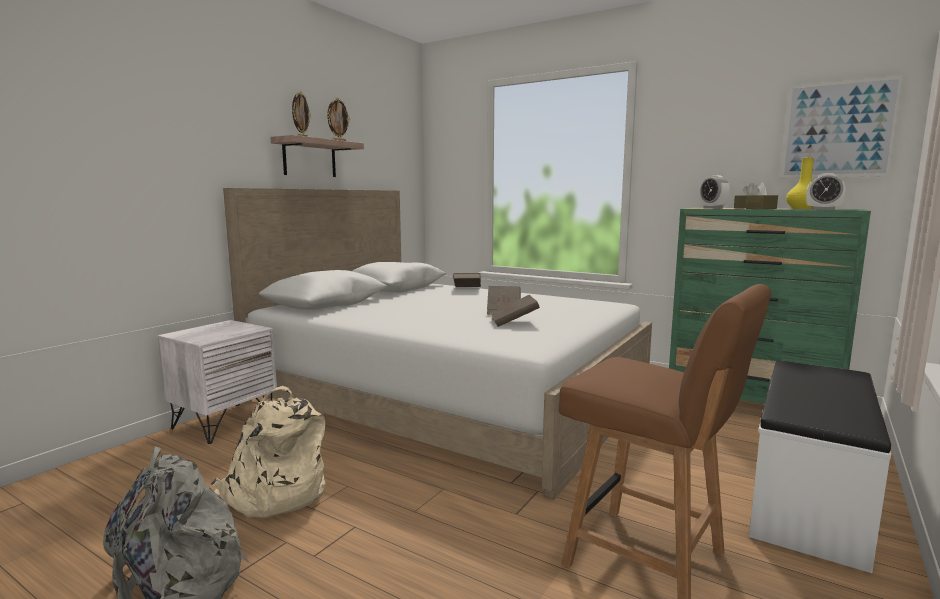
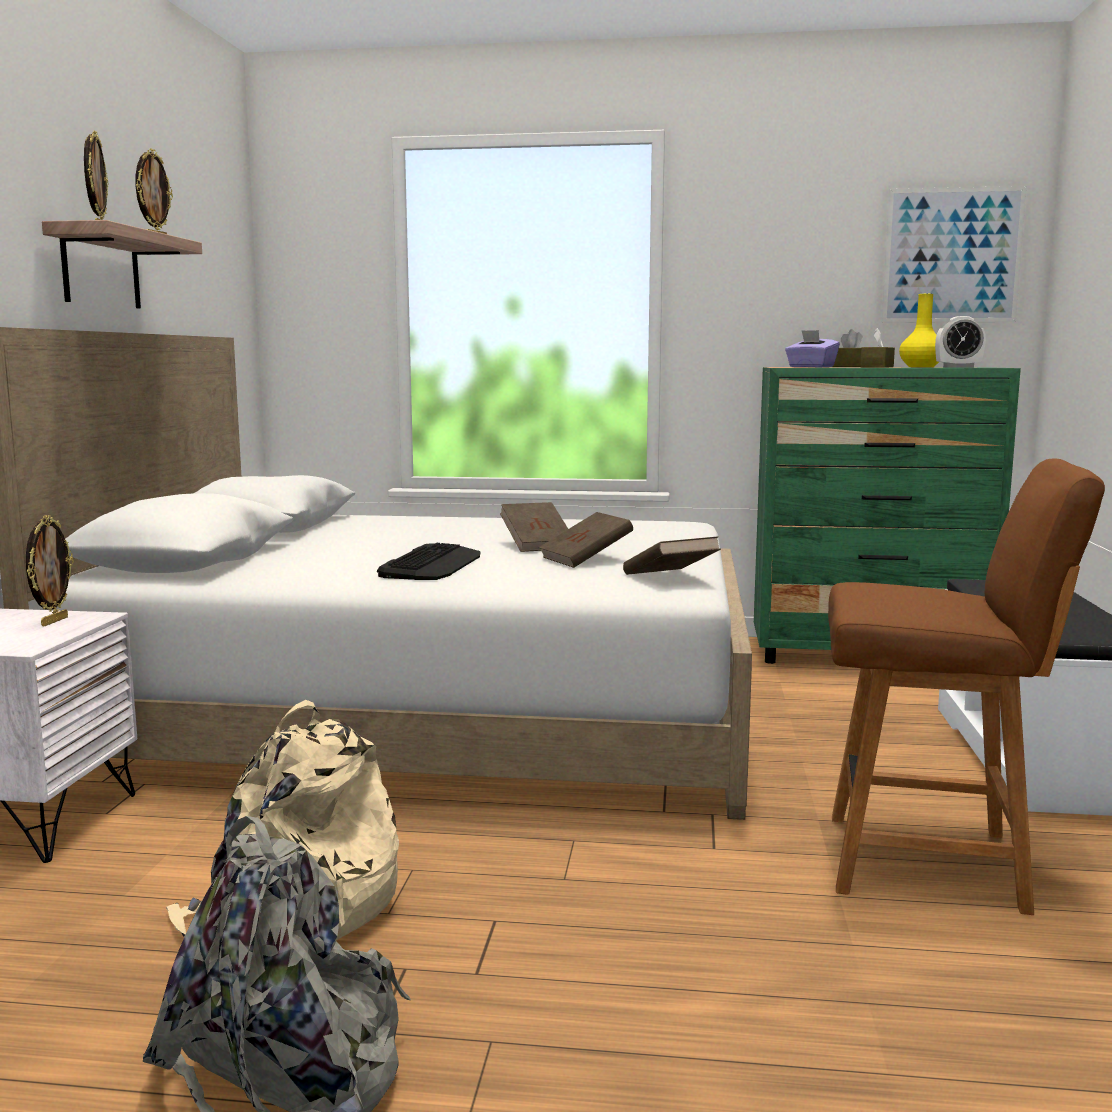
camera: 25 degrees left, 0 degrees up
brown book [453,273,481,287] -> brown book moved to [623,536,721,575]
alarm clock [700,175,730,209] -> purple tissue box [785,330,840,367]
none -> picture frame [26,515,74,626]
none -> keyboard [377,543,481,580]

